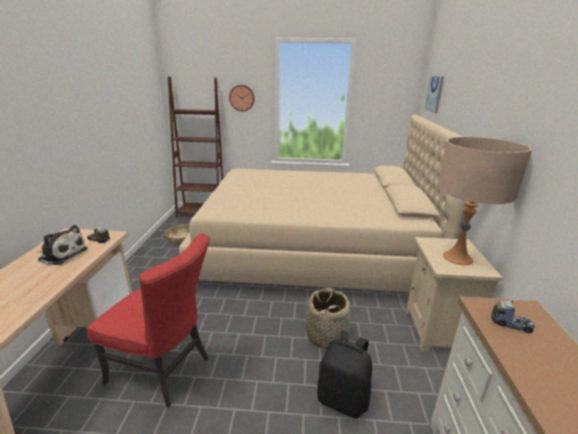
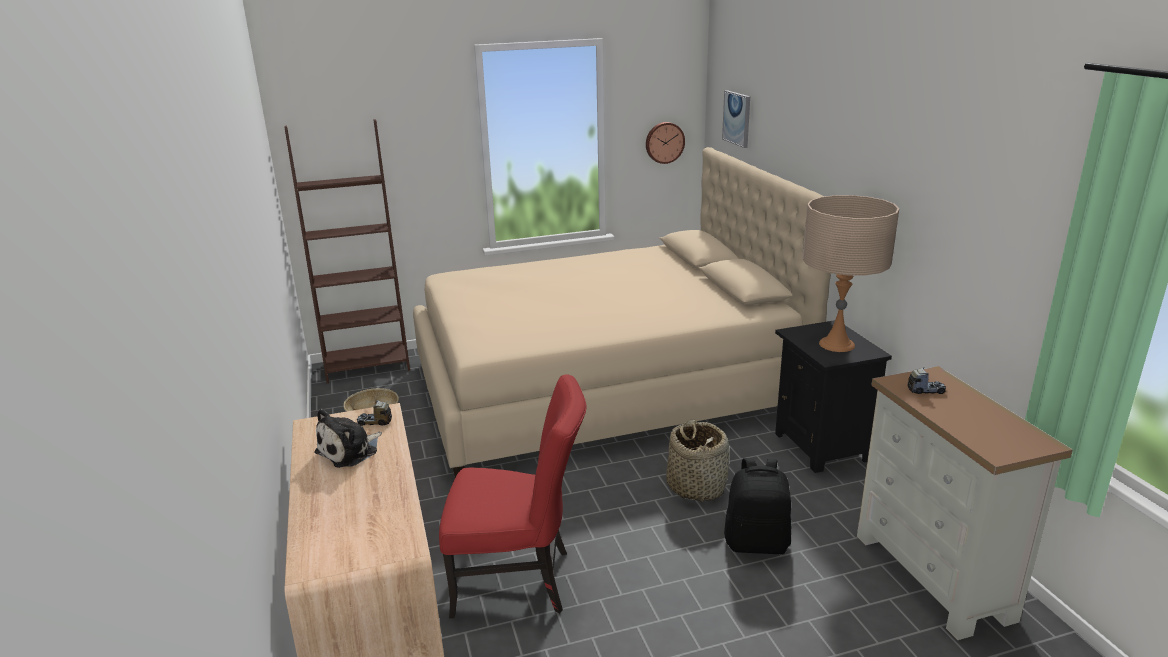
camera: 20 degrees left, 0 degrees up
plush toy [37,225,87,265] -> plush toy turned 135 degrees clockwise [314,409,382,468]
wall clock [229,85,255,111] -> wall clock moved to [646,122,685,164]
beige nightstand [406,237,503,352] -> black nightstand [775,320,892,473]

